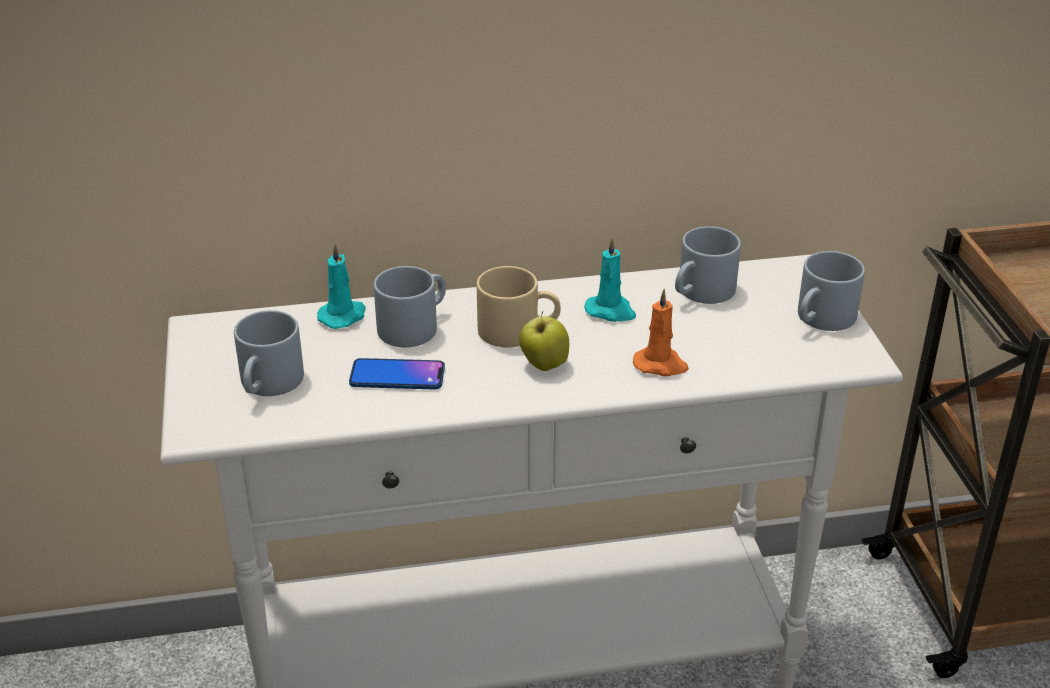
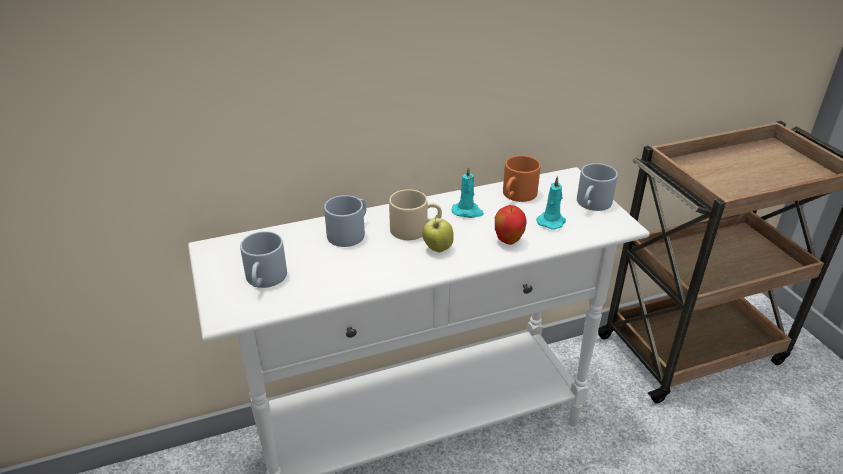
camera: 10 degrees left, 0 degrees up
turquoise candle [317,243,366,329] -> turquoise candle moved to [536,176,566,230]
phone [349,358,445,390] -> none
orange candle [633,289,689,376] -> apple [495,205,526,245]
grey mug [675,226,741,304] -> orange mug [503,155,541,202]

